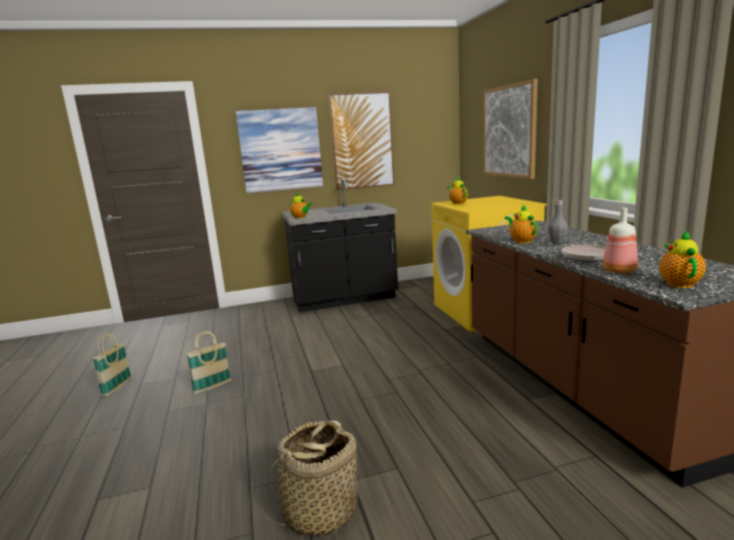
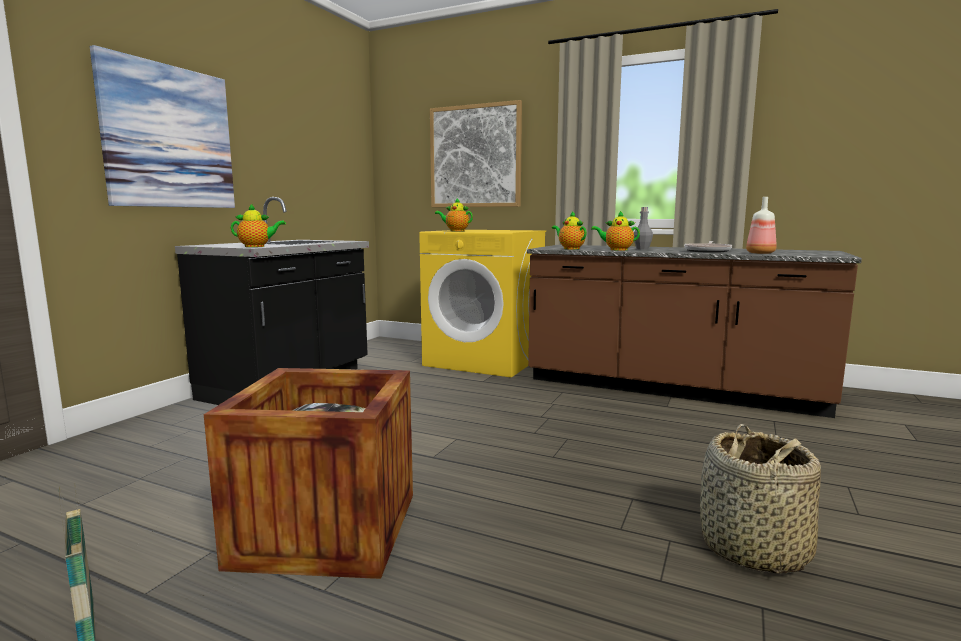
camera: 50 degrees left, 5 degrees down
basket [187,331,231,394] -> crate [204,368,413,579]
picture [328,91,394,190] -> none
teapot [659,231,706,288] -> teapot moved to [552,211,587,249]

